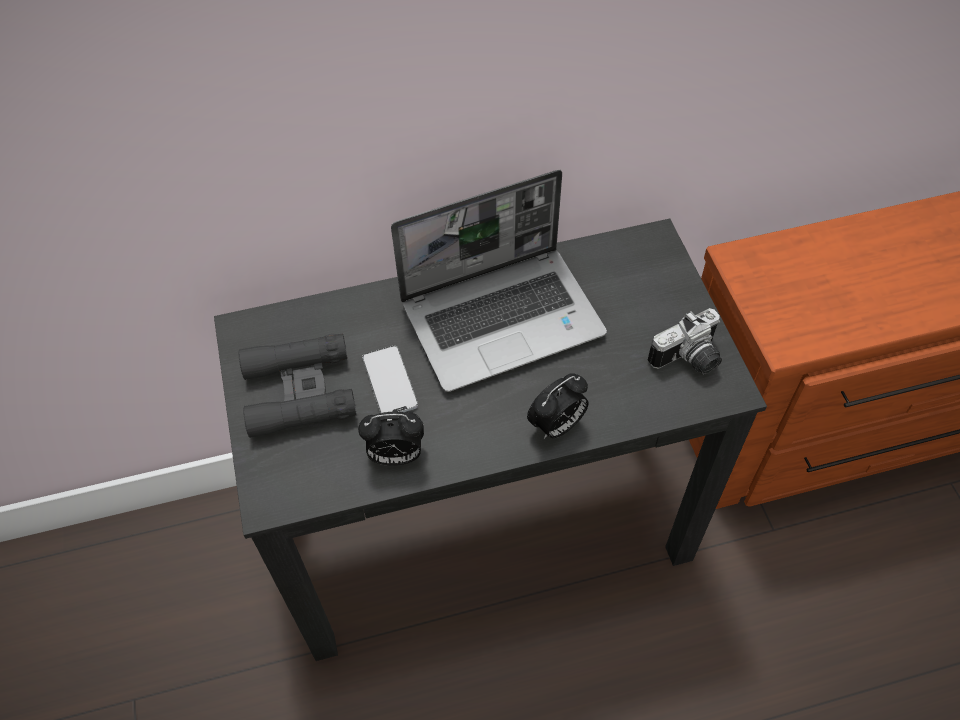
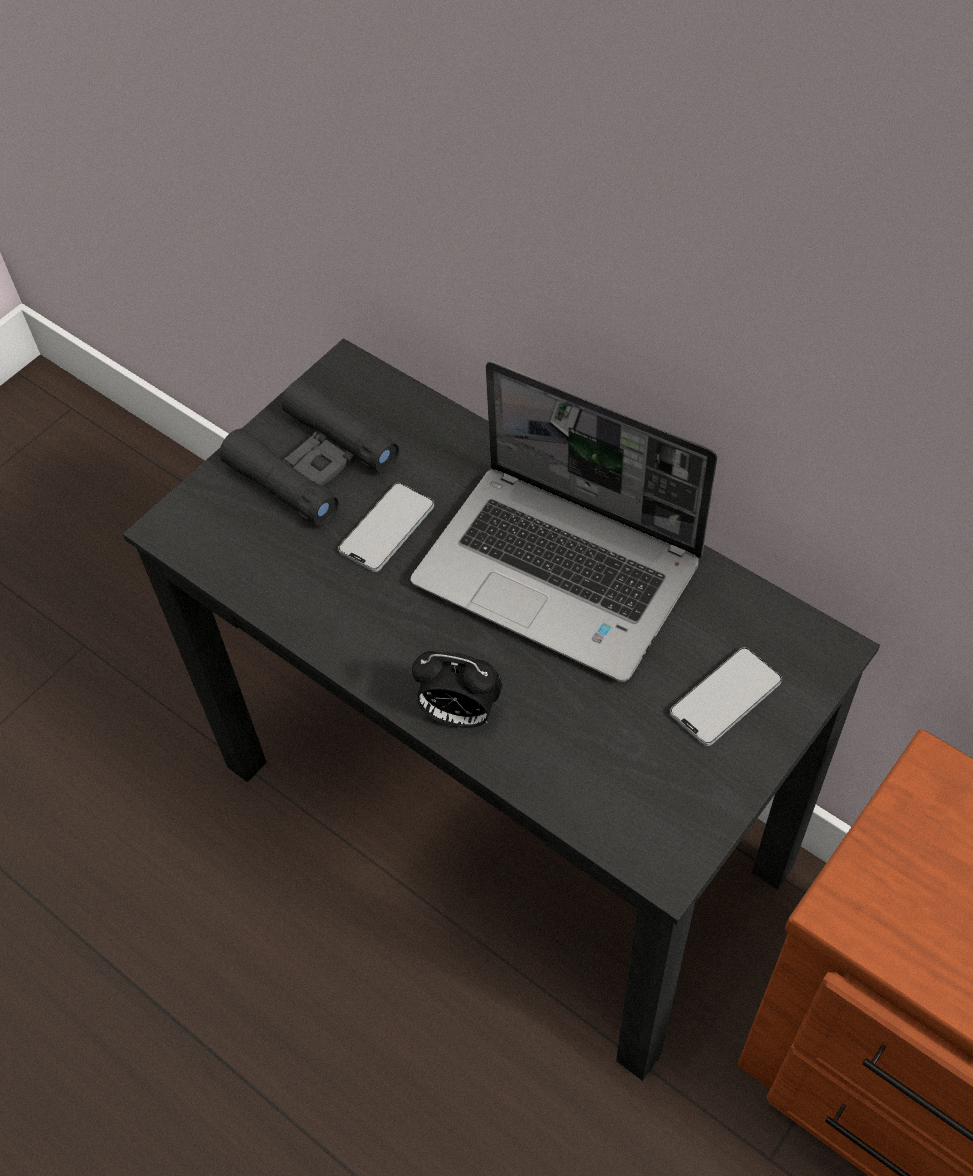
camera: 55 degrees right, 0 degrees up
alarm clock [358,412,424,466] -> none
camera [648,308,722,375] -> none
none -> phone [670,647,782,746]

